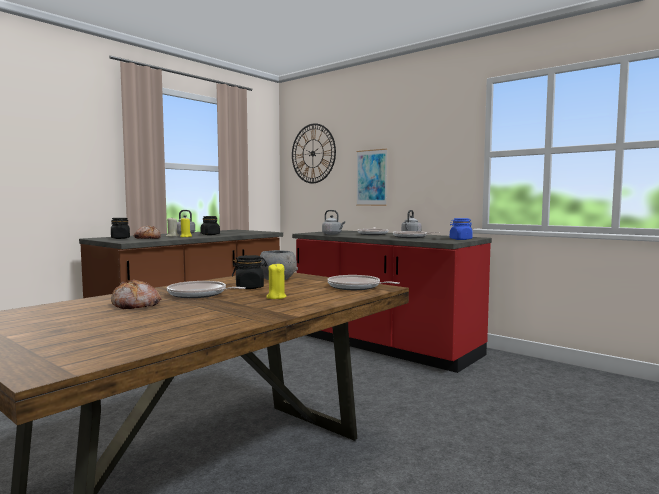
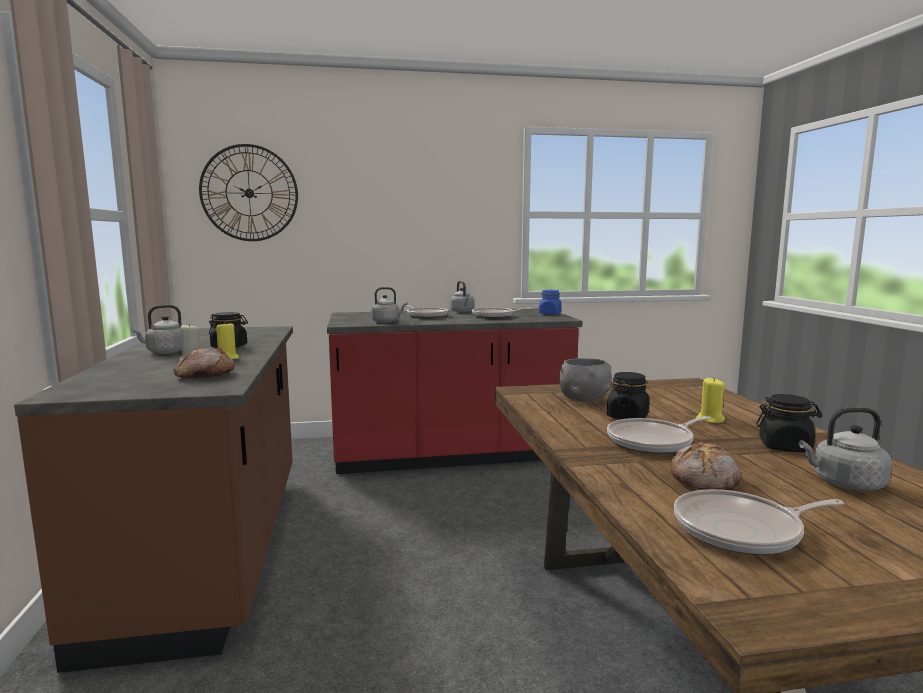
camera: 50 degrees left, 5 degrees up
black jar [111,218,130,239] -> black jar moved to [756,394,822,452]
frying pan [327,275,400,290] -> frying pan moved to [674,489,844,555]
picture [356,149,387,206] -> none
none -> grey kettle [799,407,892,491]

